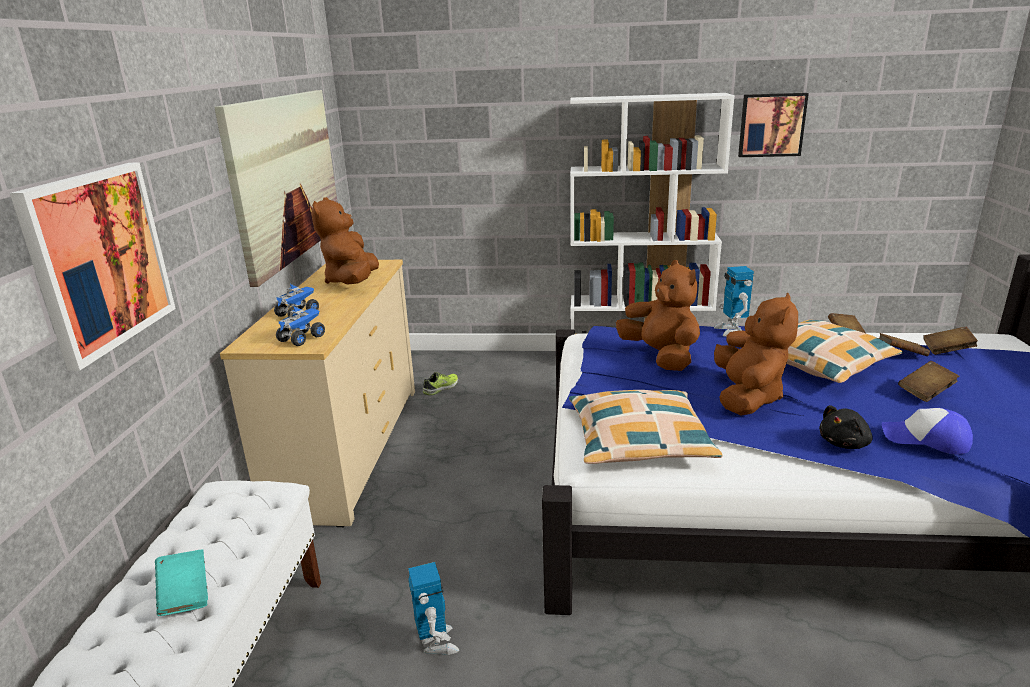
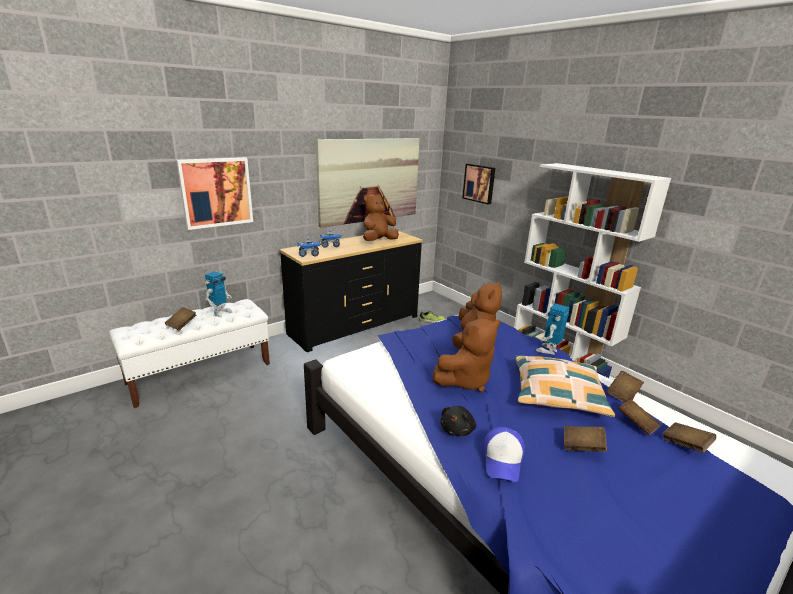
camera: 45 degrees right, 0 degrees up
turquoise book [155,549,208,616] -> brown book [165,307,196,330]
beige dresser [220,260,415,527] -> black dresser [279,231,423,352]
toy robot [408,562,459,655] -> toy robot moved to [205,271,232,317]
pillow [569,390,722,464] -> none
picture [738,93,809,157] -> picture moved to [462,163,495,205]
black plush toy [819,405,873,449] -> black plush toy turned 75 degrees counterclockwise [440,406,476,436]
cap [882,408,973,454] -> cap turned 150 degrees counterclockwise [484,427,525,482]

